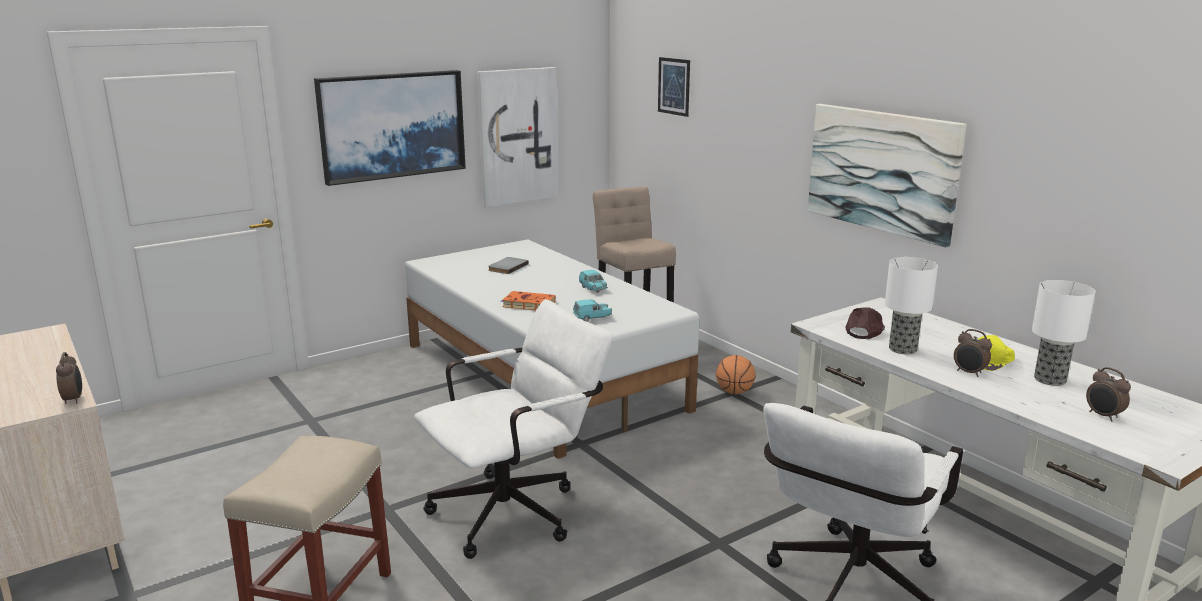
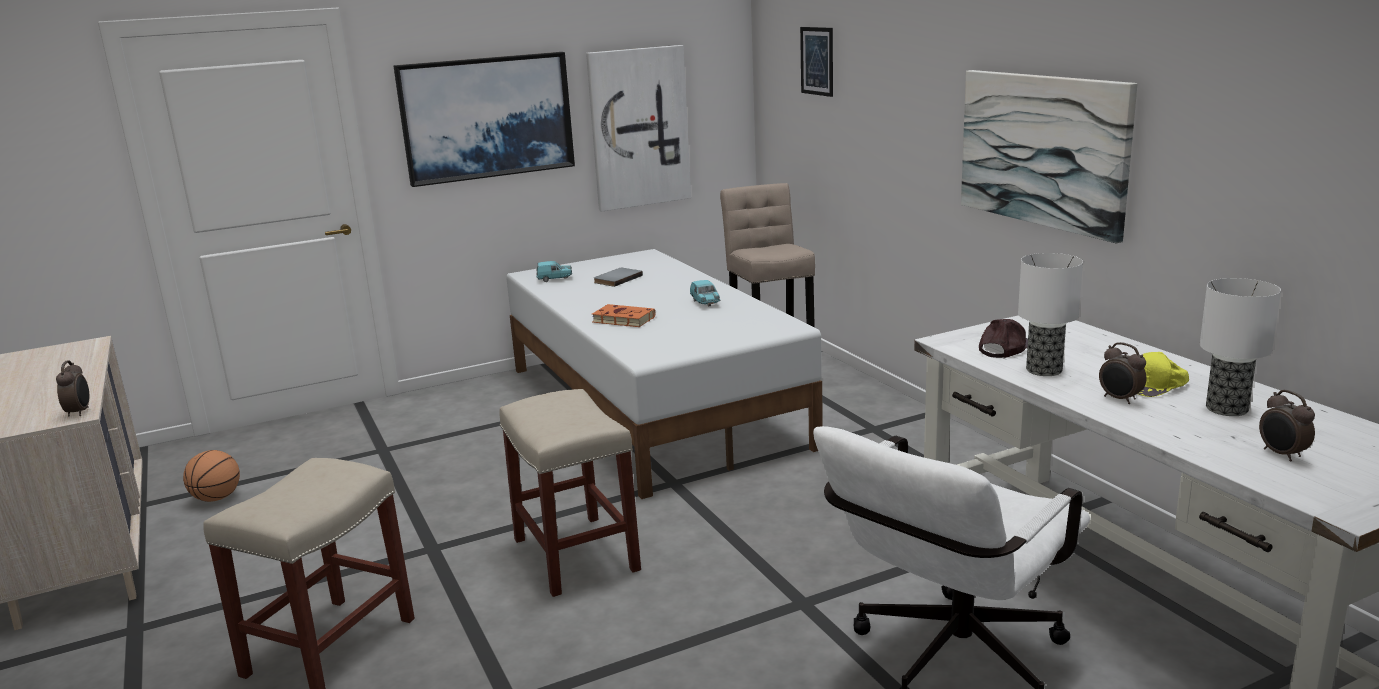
camera: 10 degrees right, 0 degrees up
white office chair [414,299,613,559] -> beige stool [499,389,641,597]
turquoise toy car [573,299,612,322] -> turquoise toy car moved to [536,261,572,282]
basketball [716,355,756,394] -> basketball moved to [183,450,240,502]

